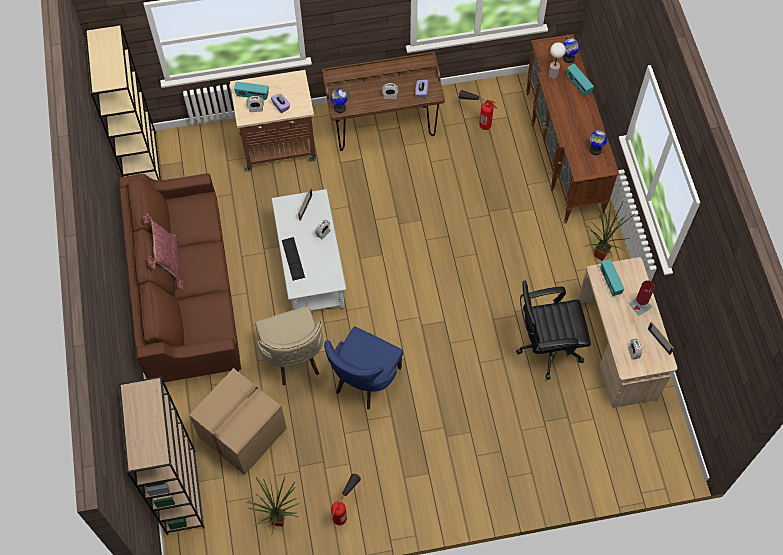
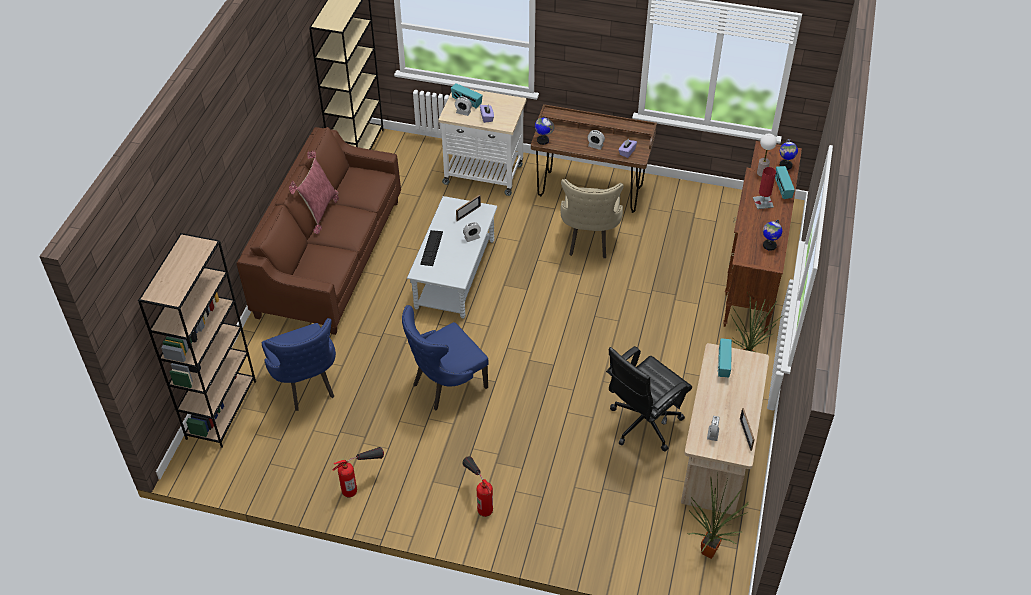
camera: 25 degrees right, 15 degrees down
cardboard box [189,368,287,475] -> blue chair [262,318,336,411]
brown cart [230,70,316,172] -> white cart [438,89,527,196]
potted plant [246,477,300,536] -> potted plant moved to [687,473,749,559]
beige chair [255,306,323,385] -> beige chair moved to [560,179,624,258]
fire extinguisher [459,90,497,130] -> fire extinguisher moved to [462,456,493,517]
black office chair [516,281,591,380] -> black office chair turned 60 degrees counterclockwise [606,346,692,452]
red table lamp [628,280,655,316] -> red table lamp moved to [753,167,776,209]

